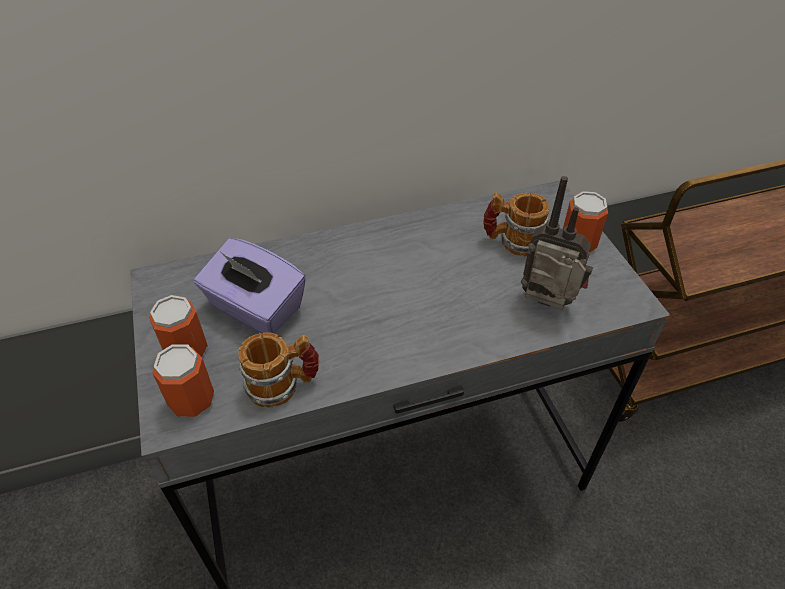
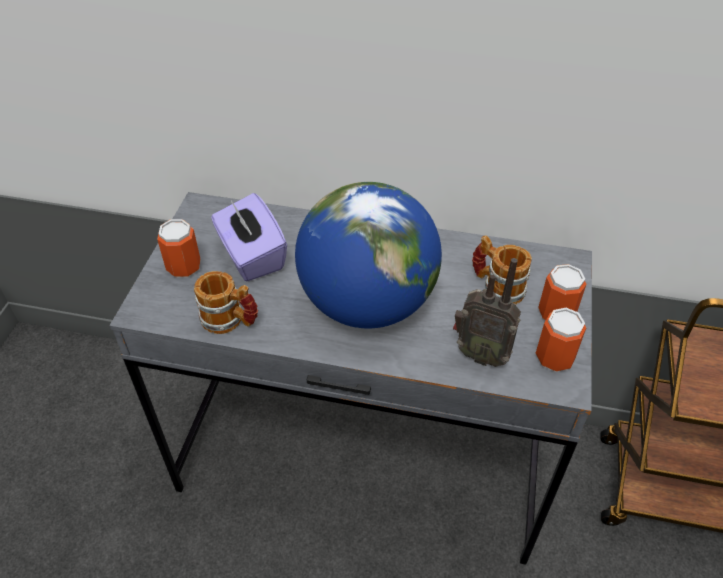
camera: 30 degrees right, 0 degrees up
can [152,344,214,417] -> can moved to [536,308,586,372]
radio [521,176,593,309] -> radio turned 150 degrees clockwise [453,258,521,367]
none -> globe [295,182,442,329]

